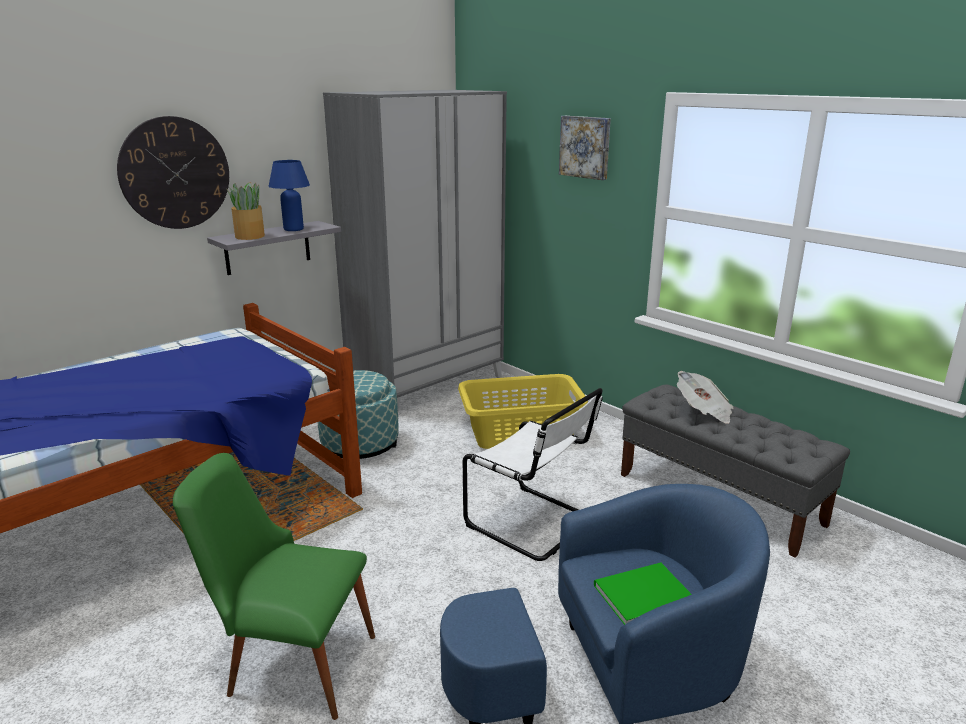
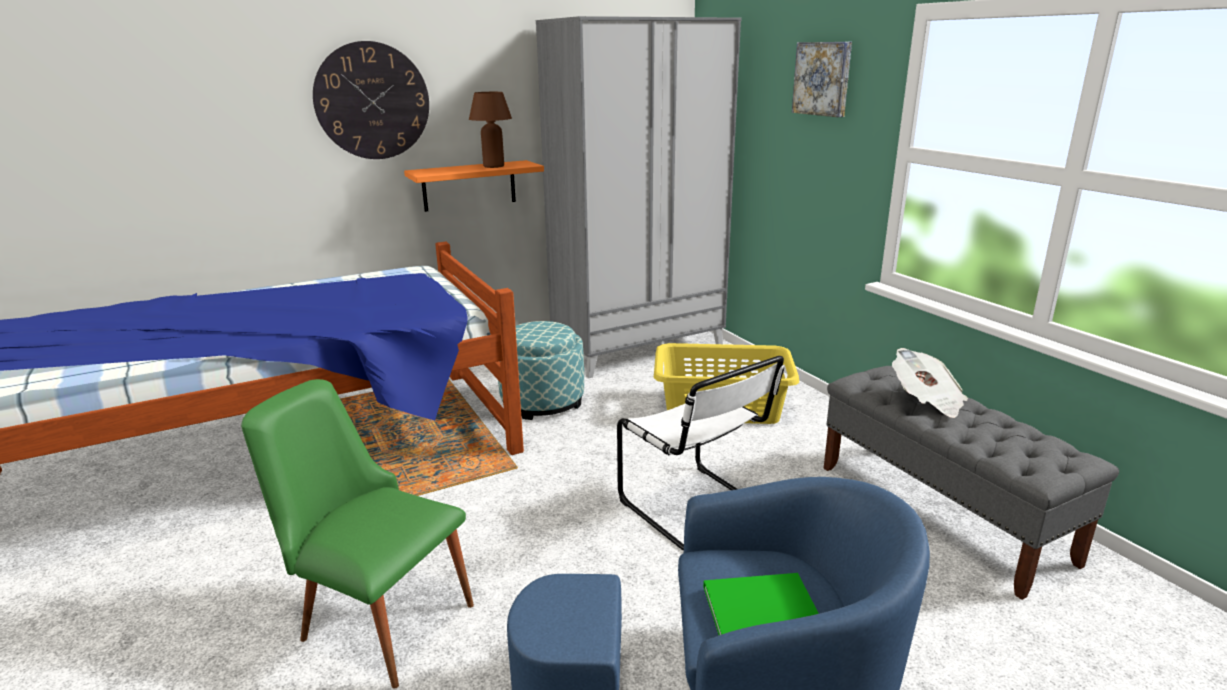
camera: 15 degrees right, 0 degrees up
grey shelf [207,221,341,275] -> orange shelf [404,160,544,212]
potted plant [227,182,265,240] -> none
blue table lamp [268,160,310,231] -> brown table lamp [469,92,512,168]

